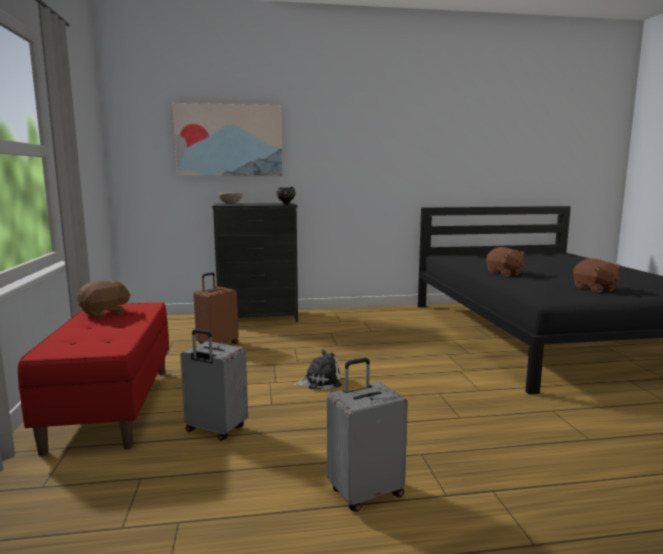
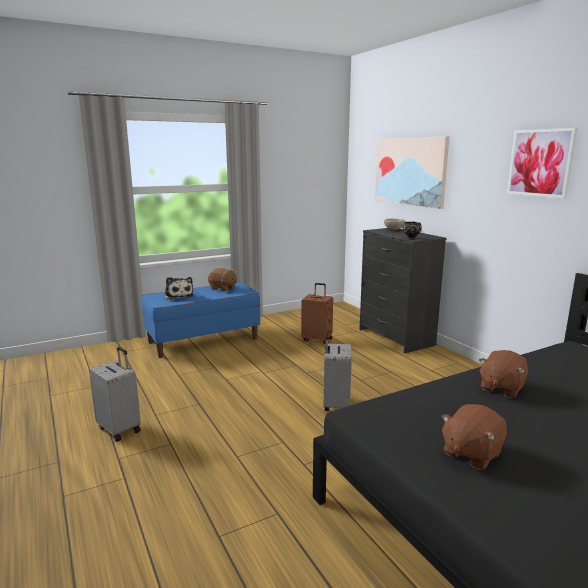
camera: 70 degrees right, 5 degrees up
red bench [18,302,169,456] -> blue bench [141,282,260,358]
grey suitcase [180,329,248,441] -> grey suitcase moved to [323,331,352,411]
plush toy [292,349,342,390] -> plush toy moved to [164,277,193,300]
none -> picture [507,128,577,199]

